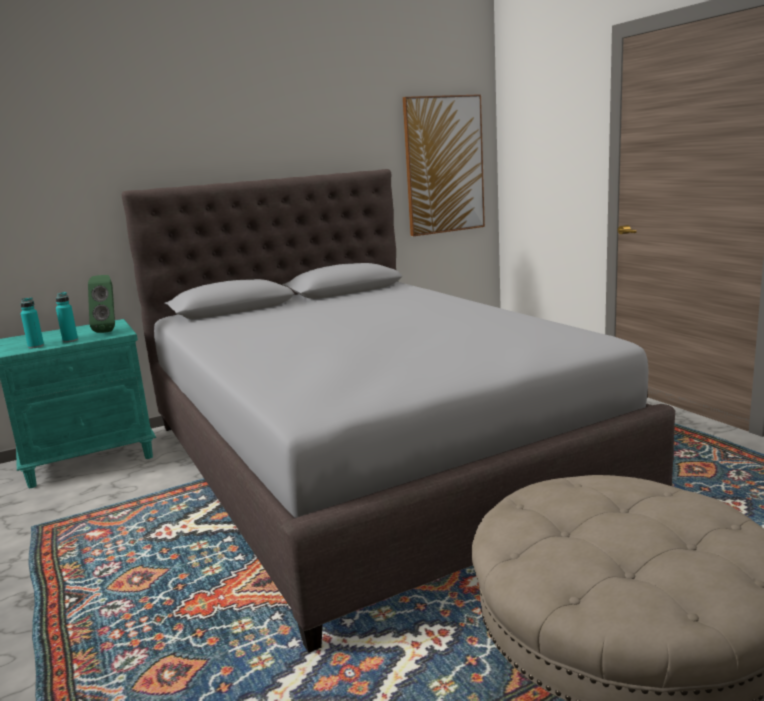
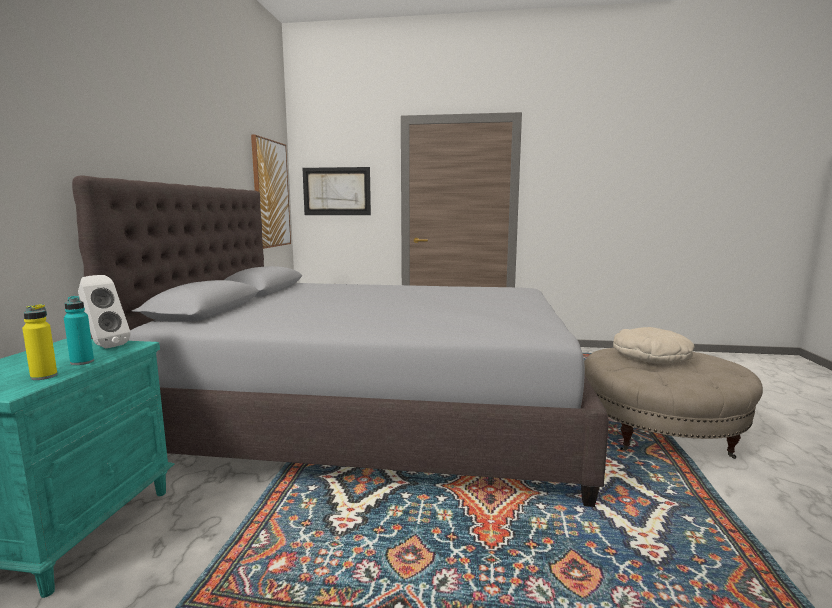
camera: 55 degrees left, 5 degrees down
turquoise bottle [21,297,44,349] -> yellow bottle [22,304,58,380]
green speaker [88,275,115,333] -> white speaker [78,275,131,348]
none -> picture [302,167,371,215]
none -> beige pillow [613,327,694,364]

